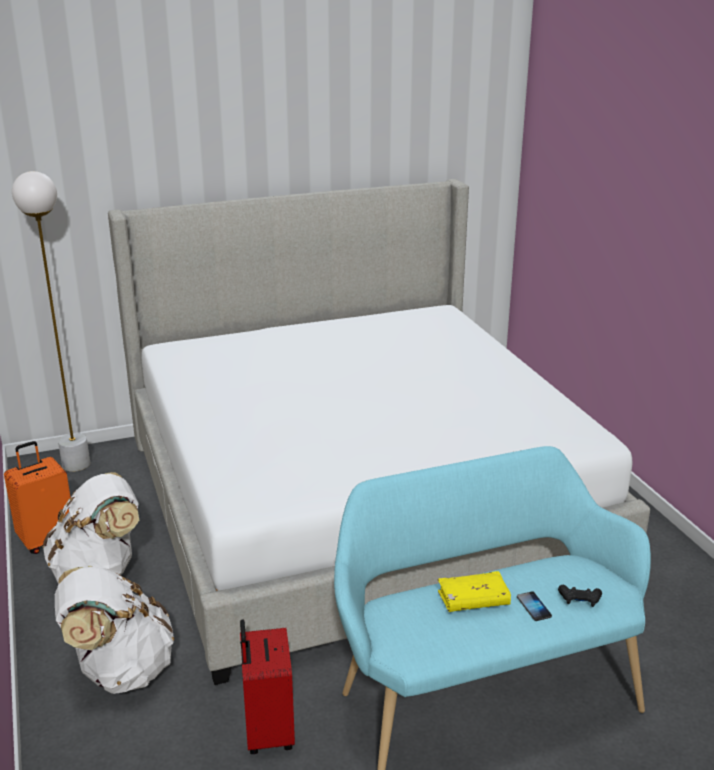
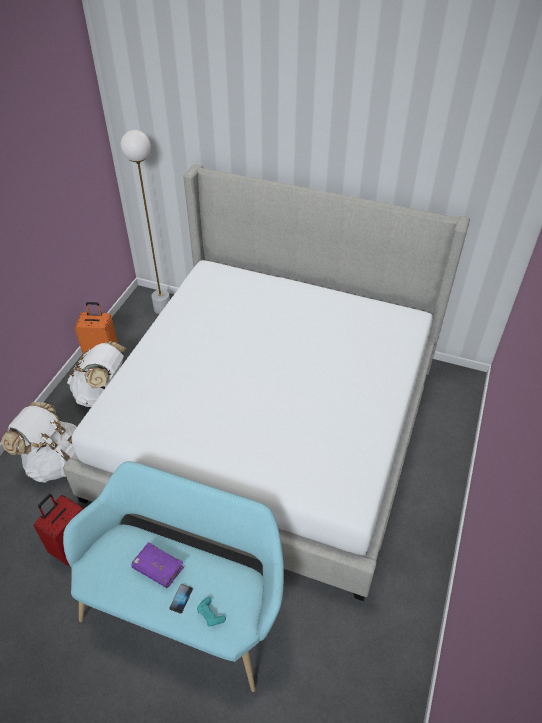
camera: 40 degrees right, 20 degrees up
yellow book [438,571,511,612] -> purple book [131,542,184,588]
black game controller [558,585,602,607] -> turquoise game controller [197,597,226,627]

